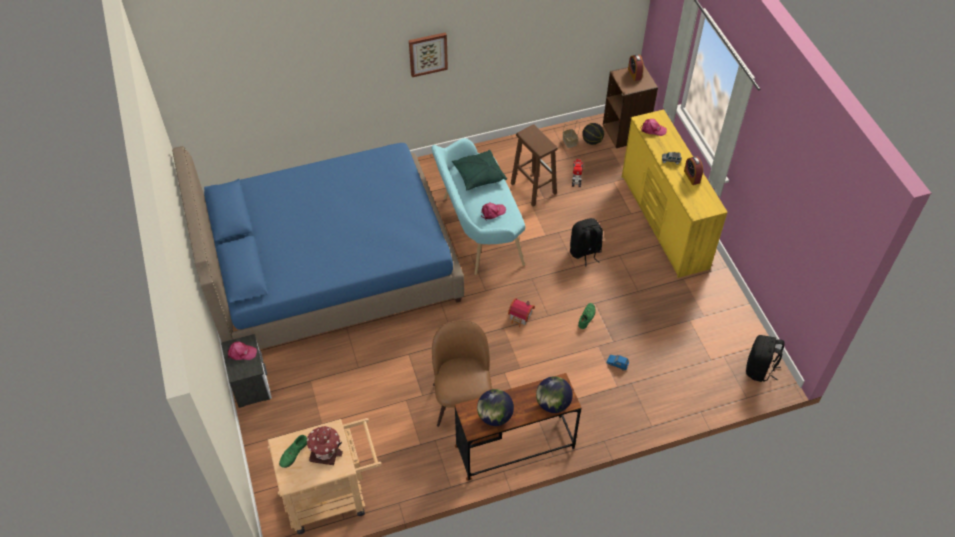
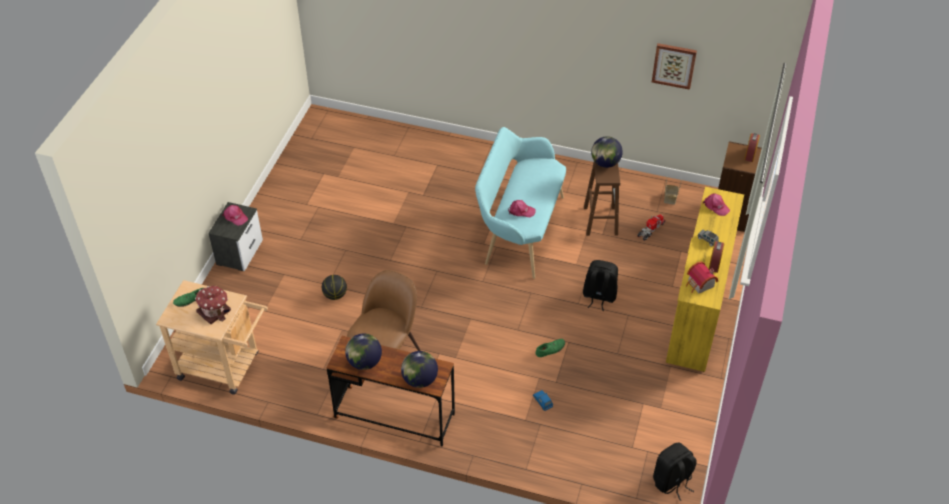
camera: 35 degrees right, 5 degrees down
blue bed [172,143,464,349] -> none
picture [409,32,448,77] -> picture moved to [652,43,697,90]
green pillow [452,150,507,191] -> none
toy house [508,298,535,327] -> toy house moved to [686,261,718,293]
basketball [582,123,604,145] -> basketball moved to [322,275,347,300]
none -> globe [591,136,623,168]

